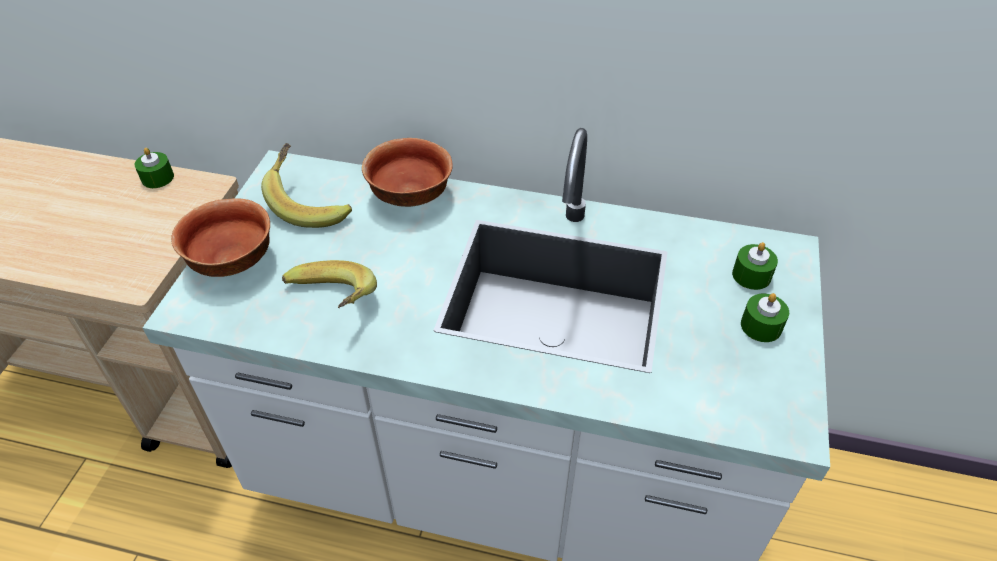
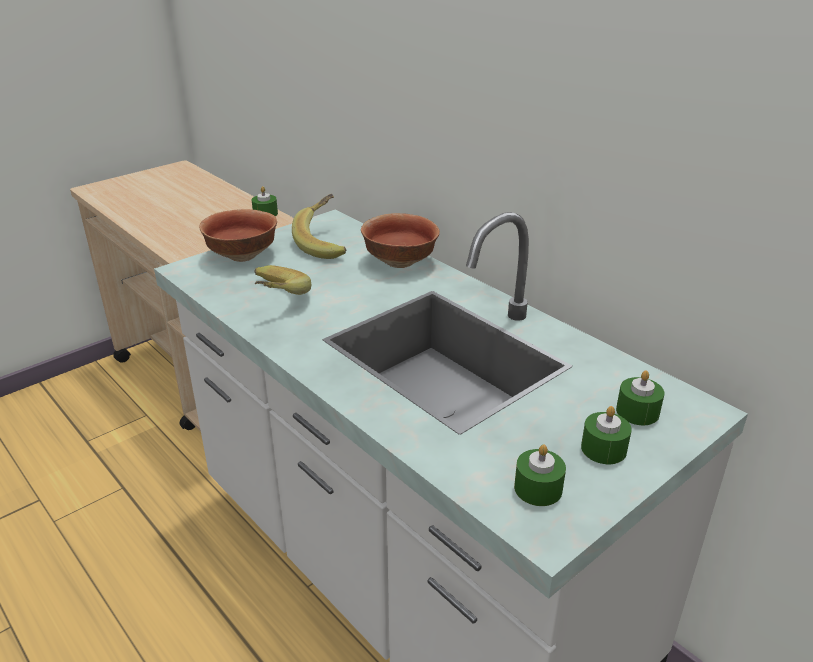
camera: 35 degrees right, 15 degrees down
none -> green candle [514,444,566,506]

